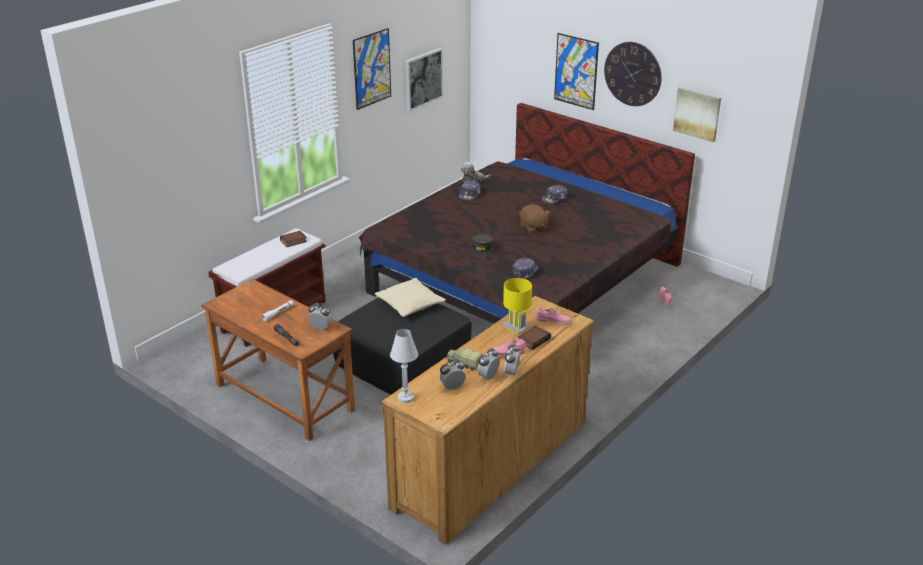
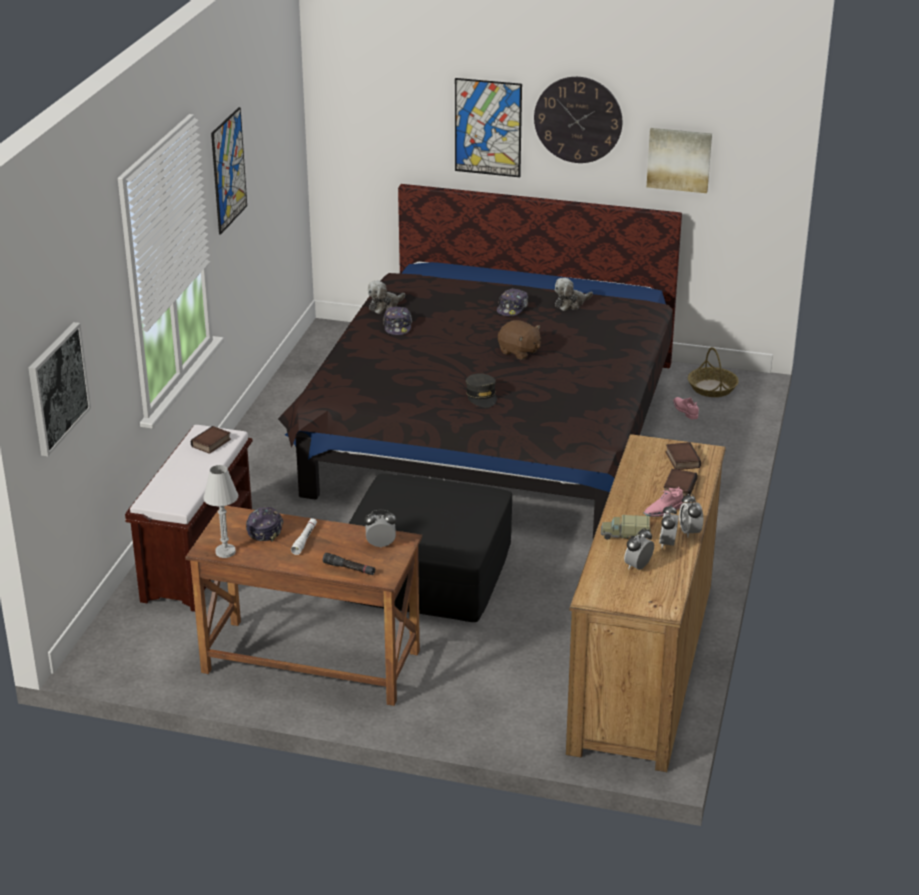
camera: 25 degrees left, 0 degrees up
beige pillow [375,278,446,317] -> none
white table lamp [390,329,418,403] -> white table lamp moved to [203,465,238,558]
picture [405,48,443,111] -> picture moved to [28,322,91,456]
yellow table lamp [502,278,532,335] -> none
cap [513,258,538,279] -> cap moved to [246,507,284,542]
pink shoe [536,306,572,325] -> book [666,442,701,470]
none -> plush toy [555,278,593,311]
none -> basket [688,347,739,397]

